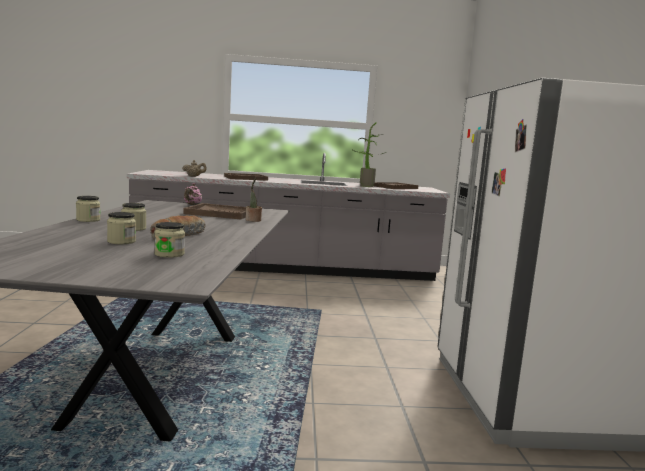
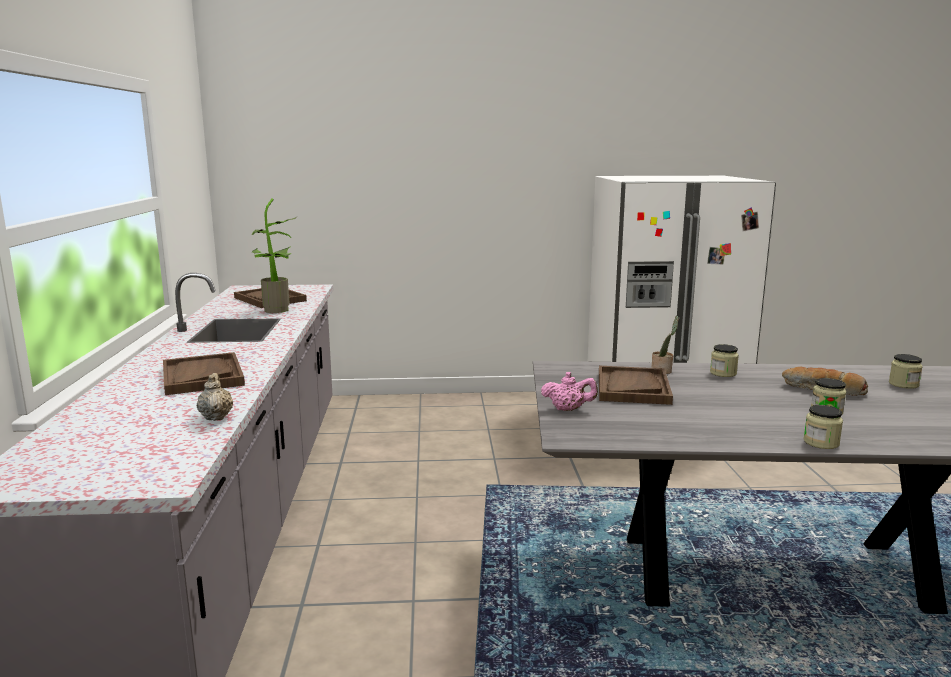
camera: 90 degrees left, 5 degrees up
jar [107,212,136,244] -> jar moved to [710,344,739,377]

